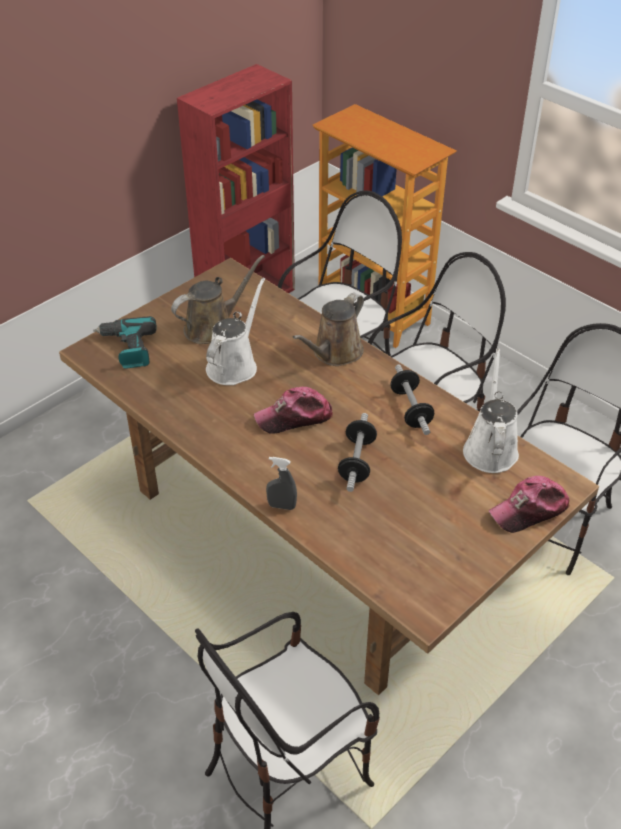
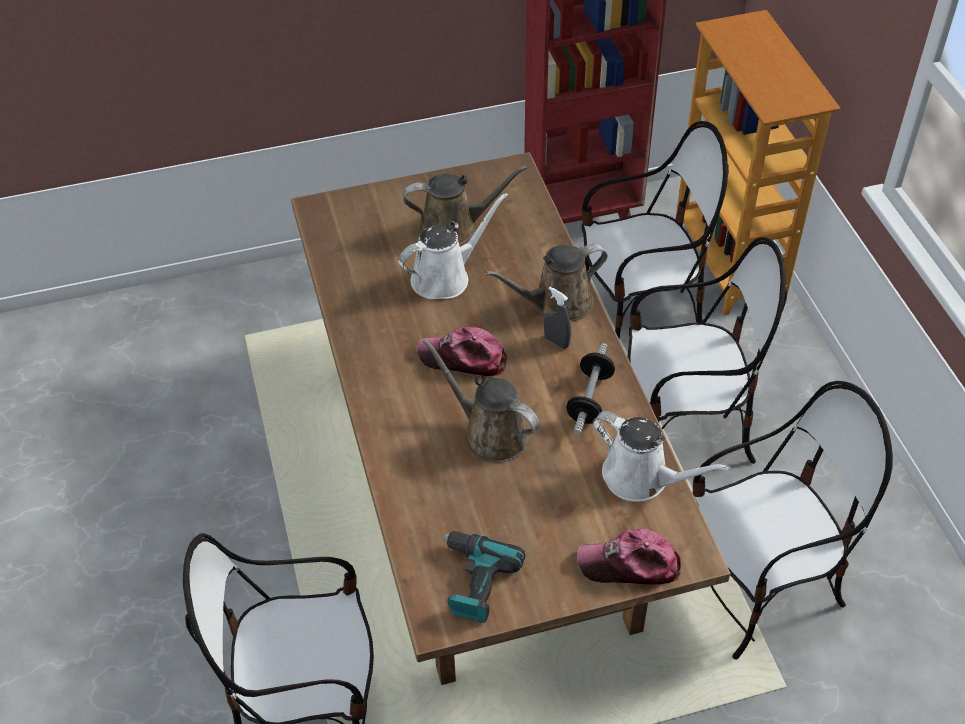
camera: 30 degrees right, 5 degrees up
power drill [93,316,157,369] -> power drill moved to [440,531,525,623]
grey spray bottle [266,457,297,510] -> grey spray bottle moved to [544,287,571,349]
dumbbell [338,413,377,492] -> brown watering can [423,339,539,462]
white watering can [463,348,519,473] -> white watering can turned 90 degrees clockwise [593,411,730,502]

